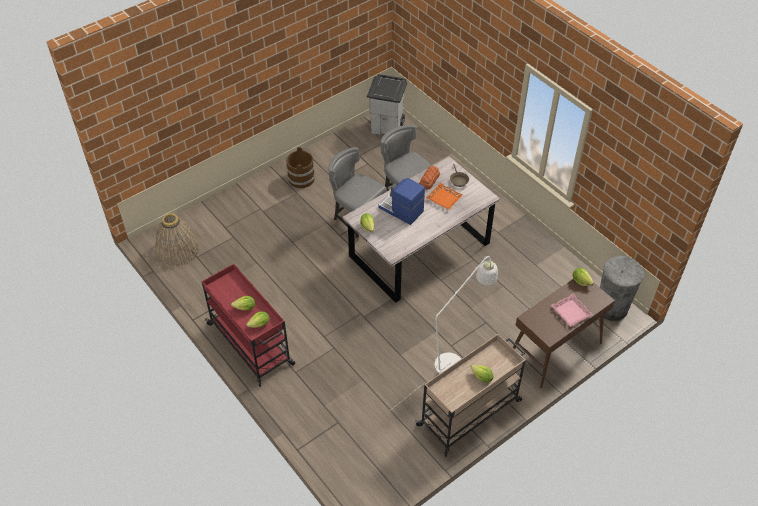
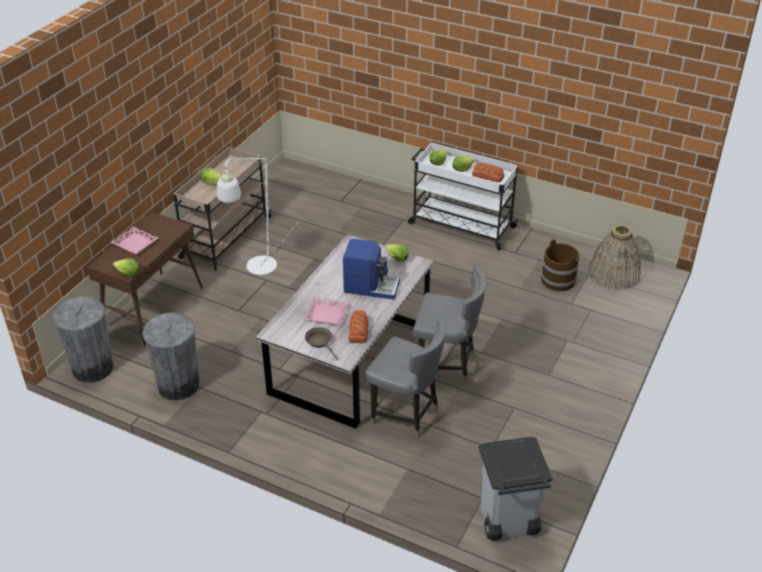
camera: 155 degrees right, 10 degrees down
red cart [202,264,295,387] -> white cart [408,143,518,250]
brown bucket [286,147,315,188] -> brown bucket moved to [541,239,579,291]
orange tray [426,183,463,210] -> pink tray [304,297,349,325]
none -> grey trash can [142,313,200,400]
none -> bread [472,163,504,182]

